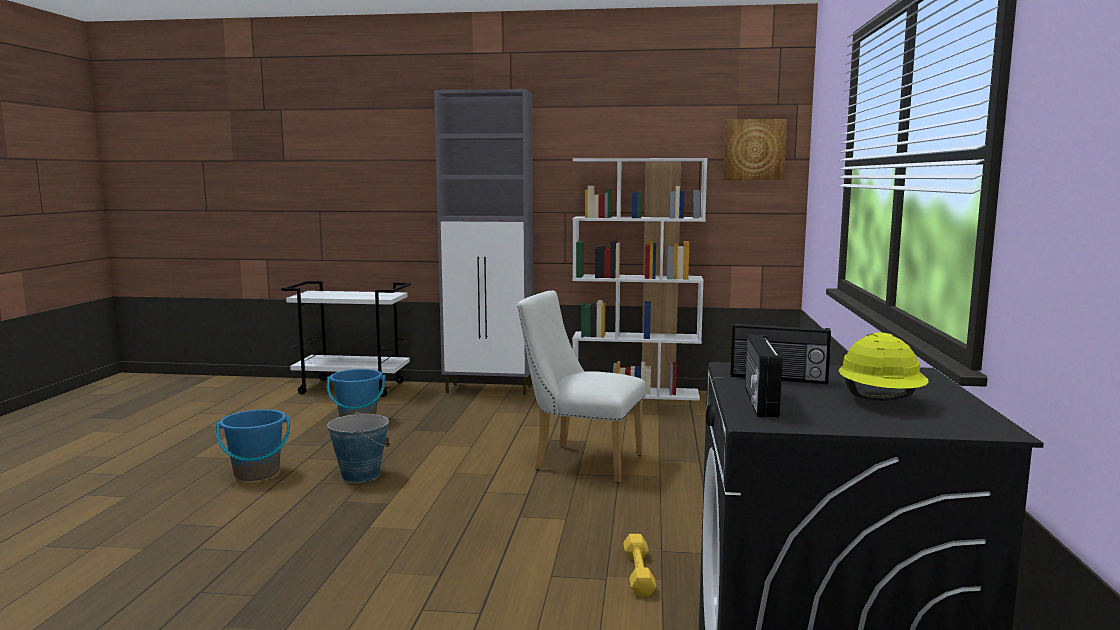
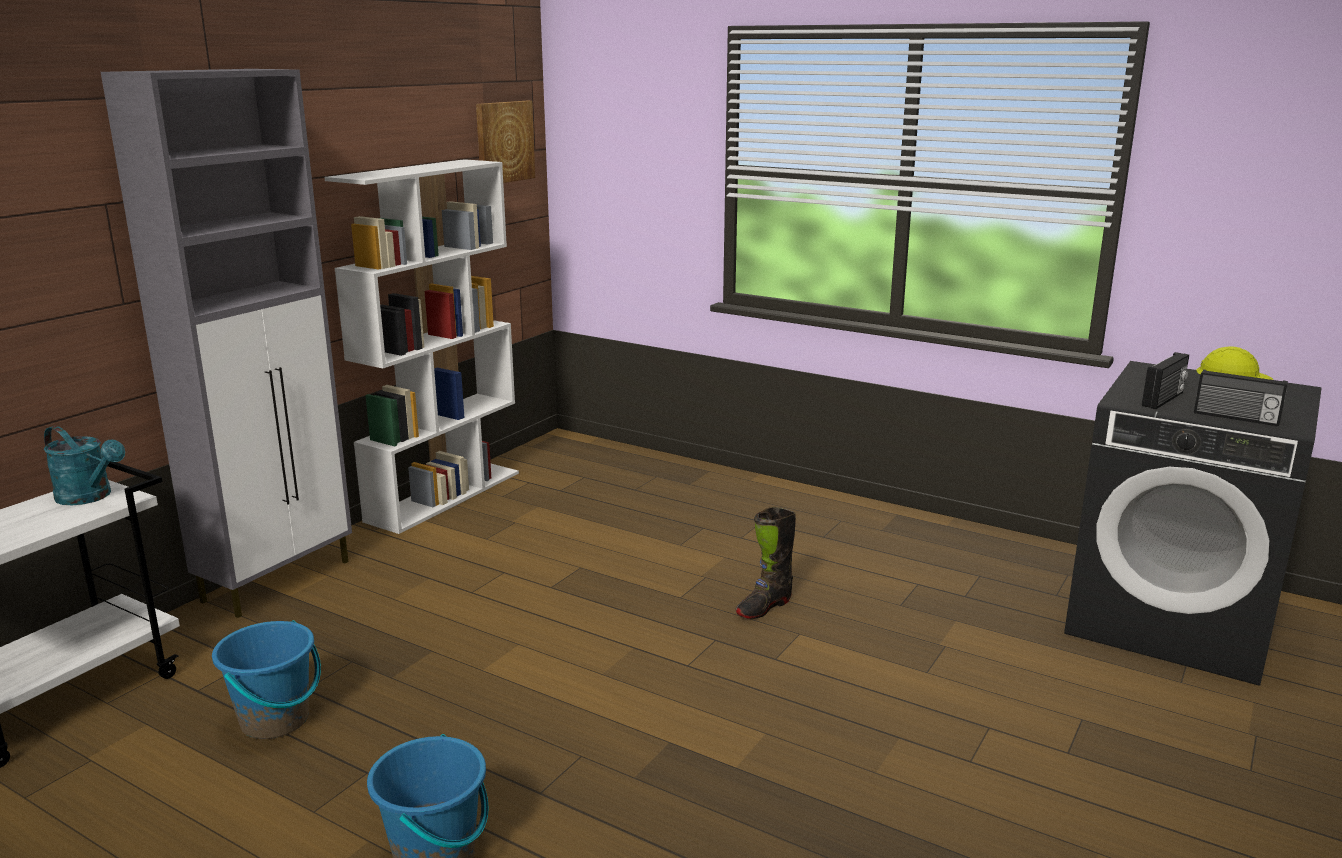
camera: 65 degrees left, 10 degrees up
bucket [327,412,390,483] -> none
white chair [517,291,646,483] -> none
yellow dumbbell [623,534,656,597] -> none
none -> turquoise watering can [44,426,125,505]
none -> black boot [735,507,796,619]

